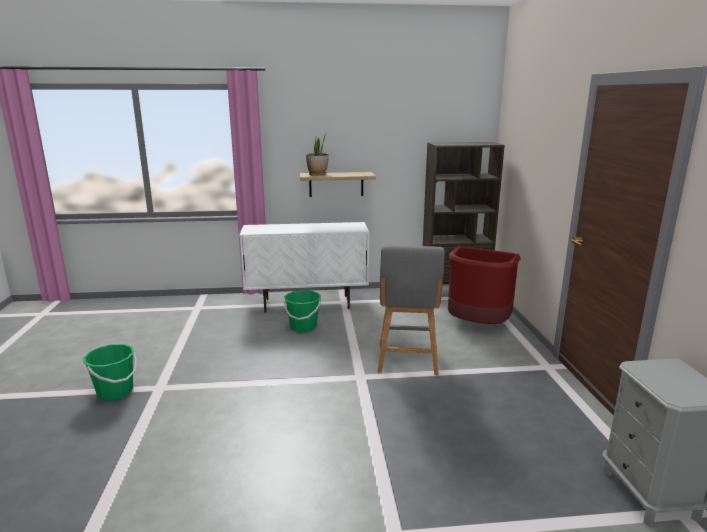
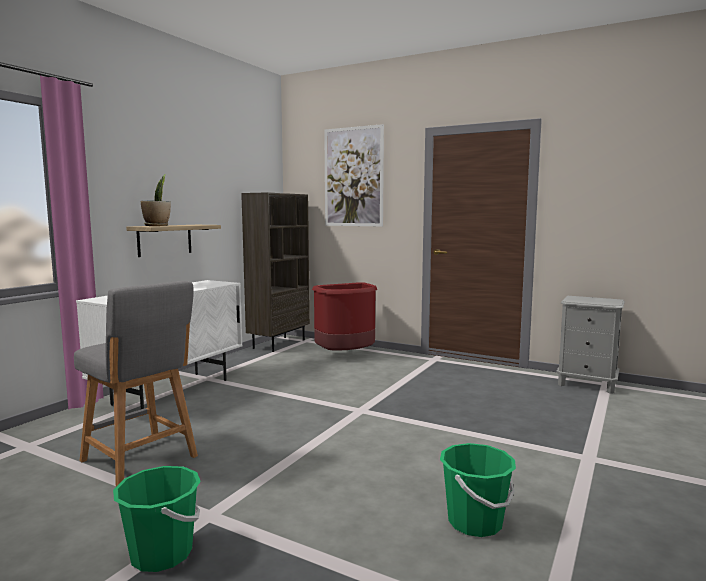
camera: 55 degrees left, 10 degrees down
green bucket [283,290,321,333] -> green bucket moved to [440,443,516,537]
grey stool [377,245,445,375] -> grey stool moved to [74,281,198,486]
none -> picture [324,124,384,226]

